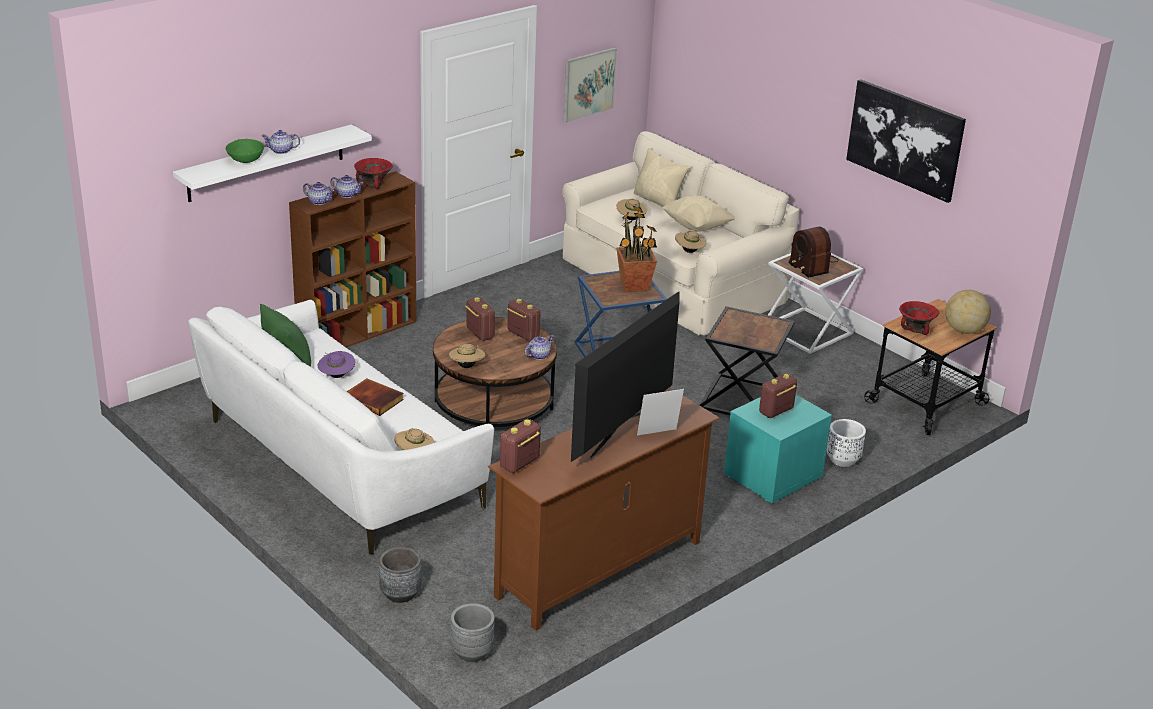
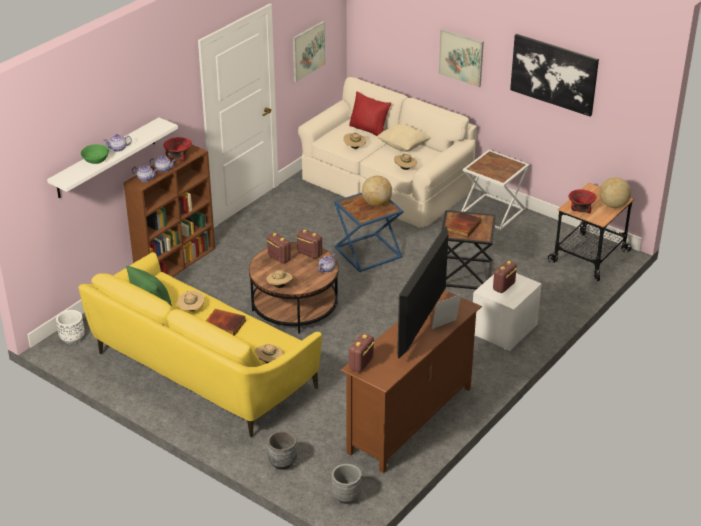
camera: 10 degrees left, 5 degrees up
white sofa [188,300,494,555] -> yellow sofa [78,252,322,437]
purple hat [318,351,355,378] -> beige hat [177,291,204,311]
potted plant [617,206,657,292] -> globe [362,176,392,206]
beige pillow [634,148,690,207] -> red pillow [349,91,391,136]
turquoise nightstand [724,395,832,504] -> white nightstand [473,273,542,351]
radio [788,227,839,278] -> none
white planter [827,419,866,467] -> white planter moved to [56,310,85,344]
none -> picture [438,29,484,87]
none -> book [447,212,481,237]

